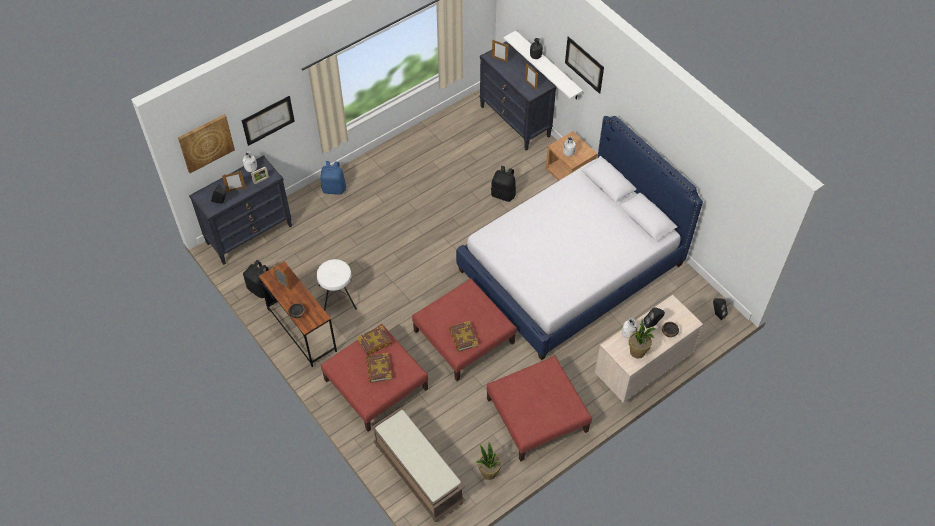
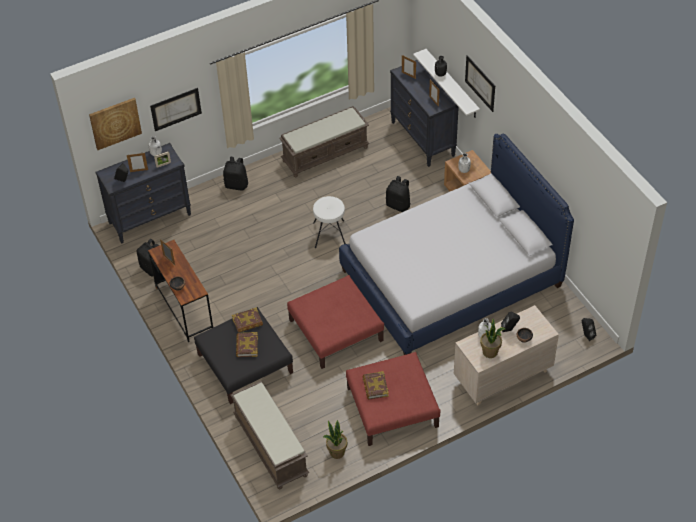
camera: 10 degrees right, 5 degrees down
white stool [317,259,357,311] -> white stool moved to [313,196,346,248]
blue backpack [320,161,346,195] -> black backpack [223,157,248,191]
red ottoman [320,324,428,432] -> black ottoman [194,307,293,404]
book [449,321,478,352] -> book moved to [363,371,389,399]
none -> brown bench [279,106,370,178]

